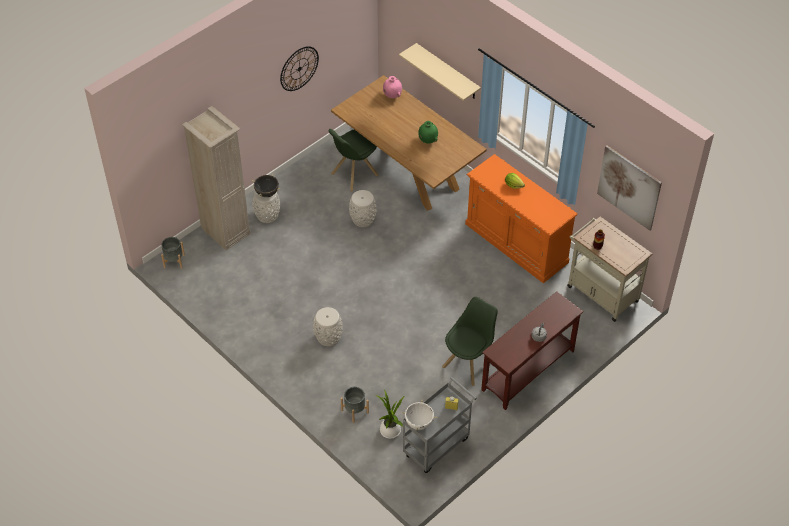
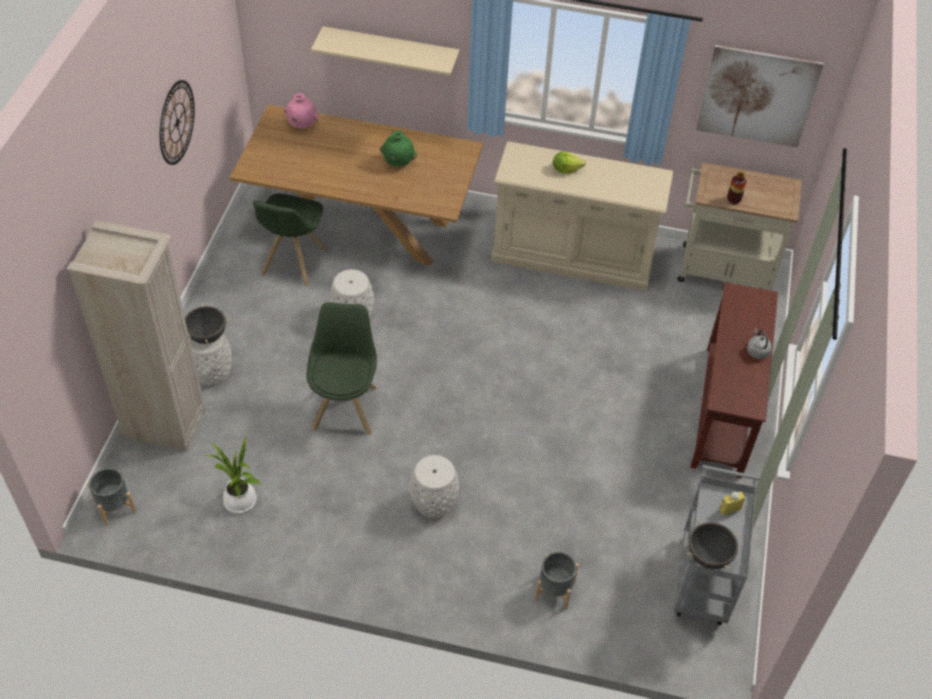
camera: 35 degrees left, 0 degrees up
potted plant [375,390,404,439] -> potted plant moved to [205,437,260,513]
white cooking pot [401,400,437,431] -> black cooking pot [687,519,740,570]
green chair [442,297,498,386] -> green chair moved to [307,302,377,435]
orange dresser [465,154,578,283] -> beige dresser [491,141,673,291]

